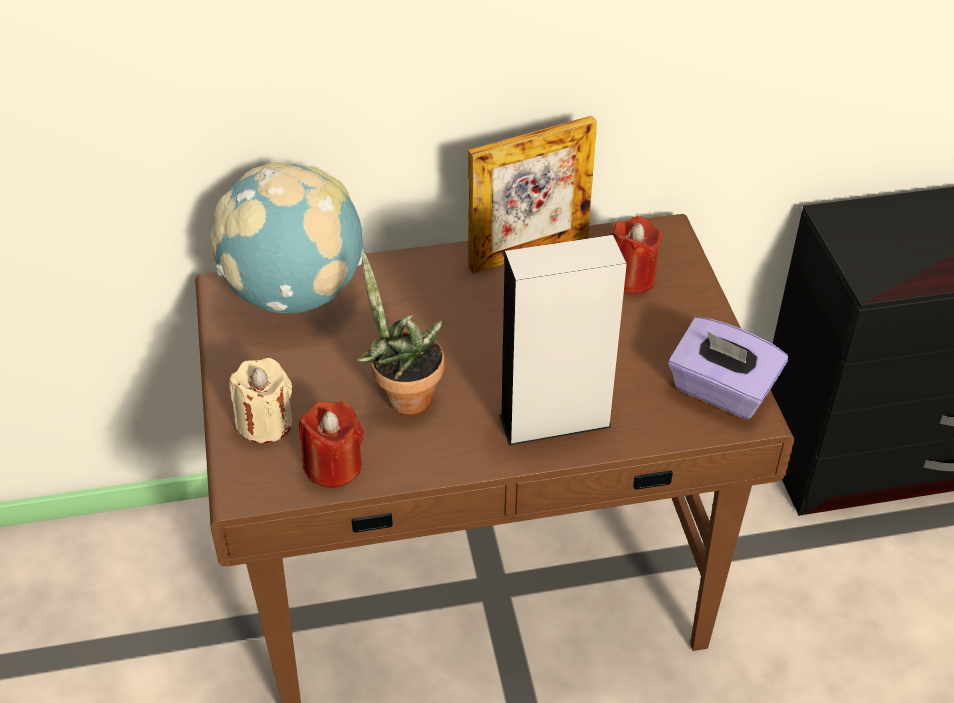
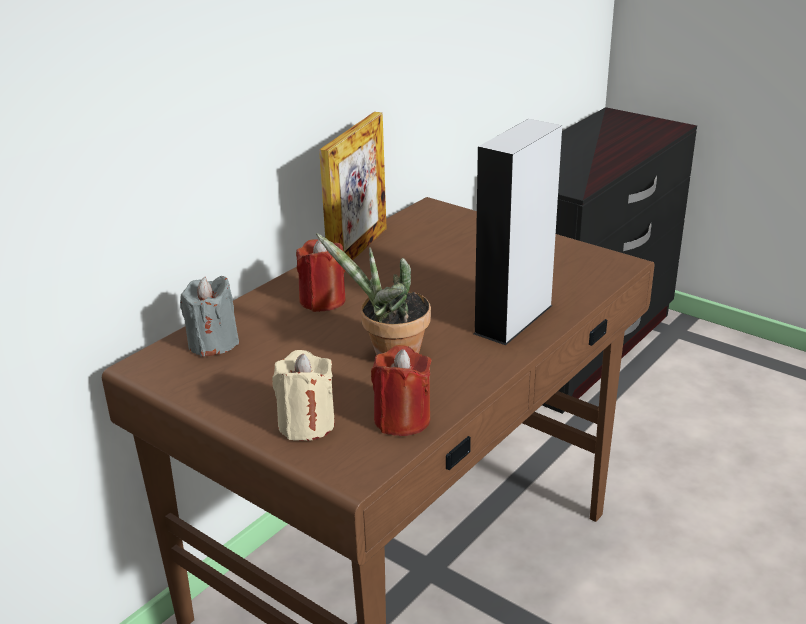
camera: 40 degrees left, 15 degrees down
globe [210,162,364,314] -> grey candle [180,276,239,357]
red candle [610,216,663,294] -> red candle moved to [296,239,346,312]
purple tissue box [668,317,788,419] -> none

